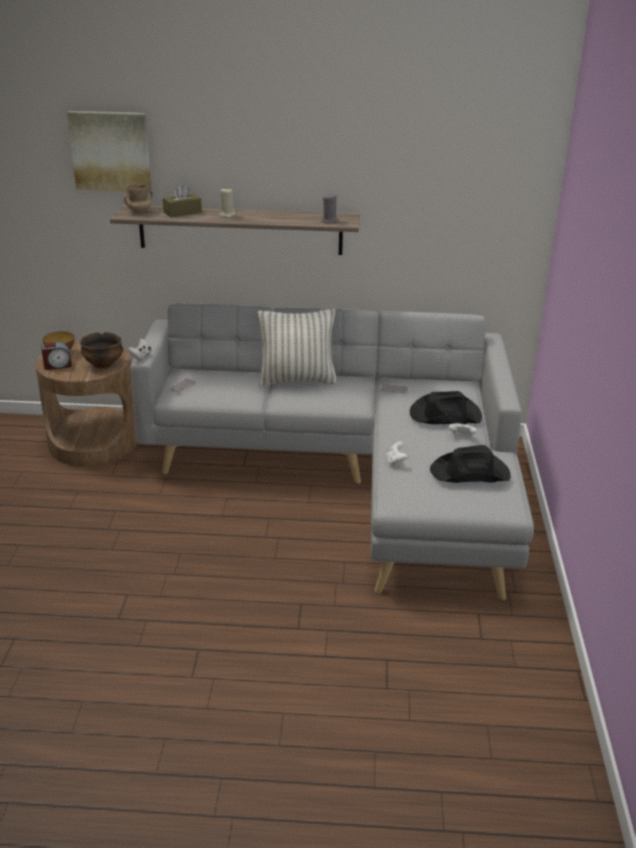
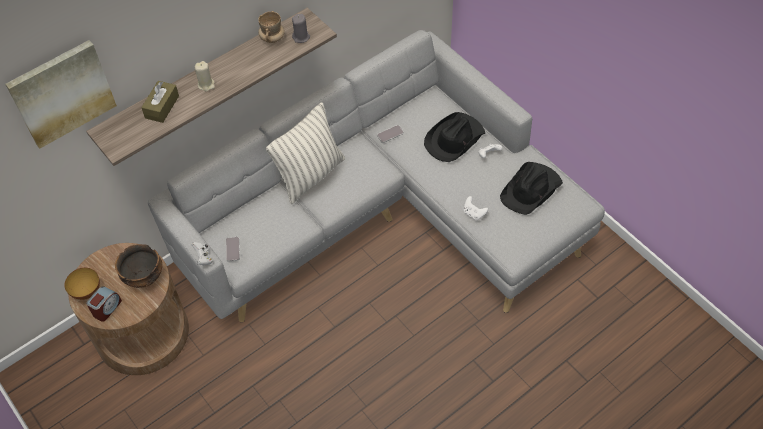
camera: 40 degrees left, 25 degrees up
beige mug [124,183,153,213] -> beige mug moved to [258,11,285,43]

